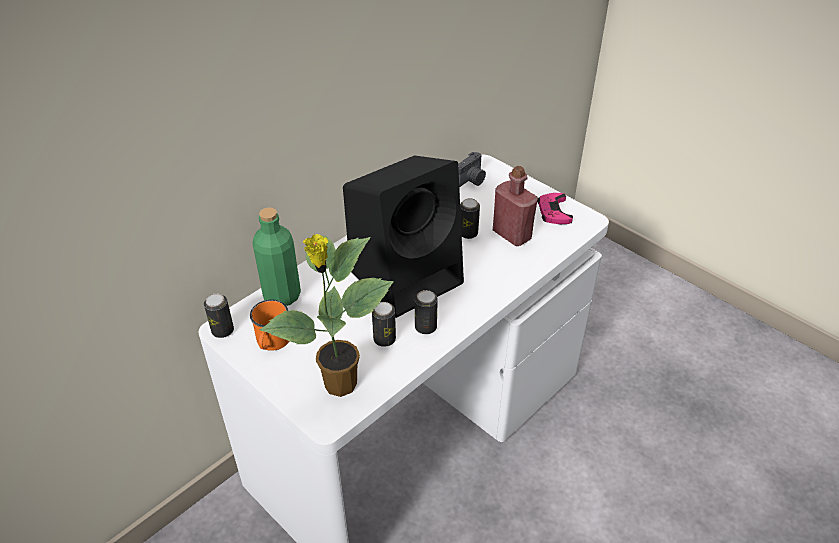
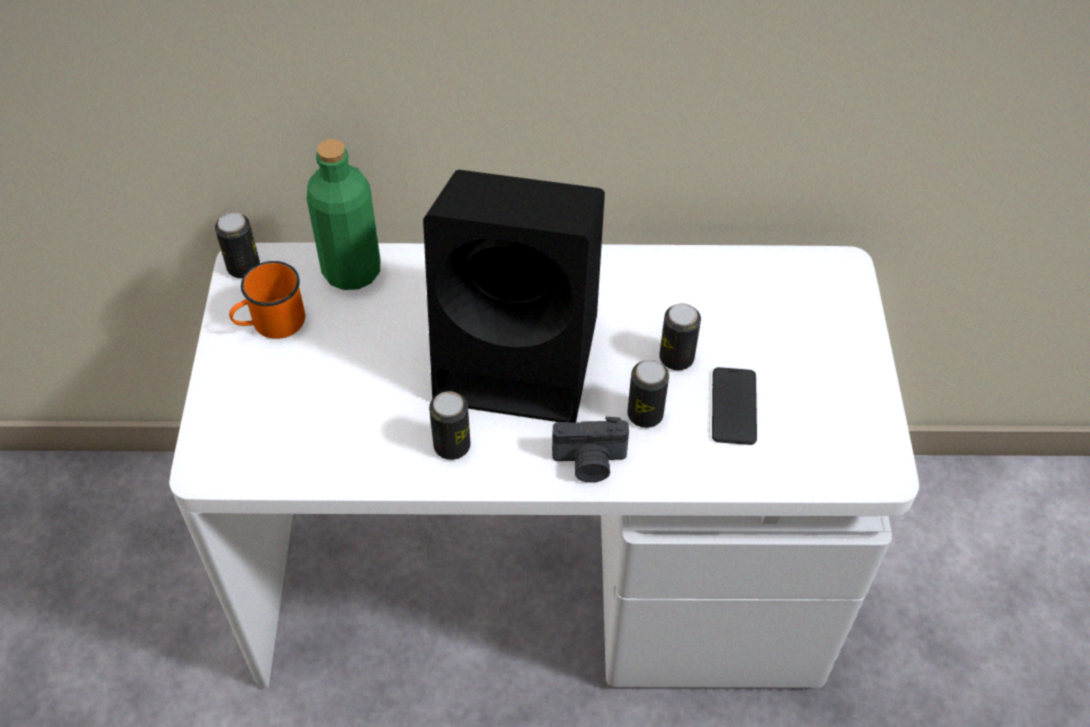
camera: 45 degrees right, 10 degrees up
potted plant [259,234,394,397] -> none
can [372,302,396,347] -> can moved to [627,360,669,428]
camera [458,152,486,187] -> camera moved to [552,417,629,483]
red bottle [493,166,538,246] -> phone [712,367,757,445]
pink game controller [537,193,573,224] -> none

